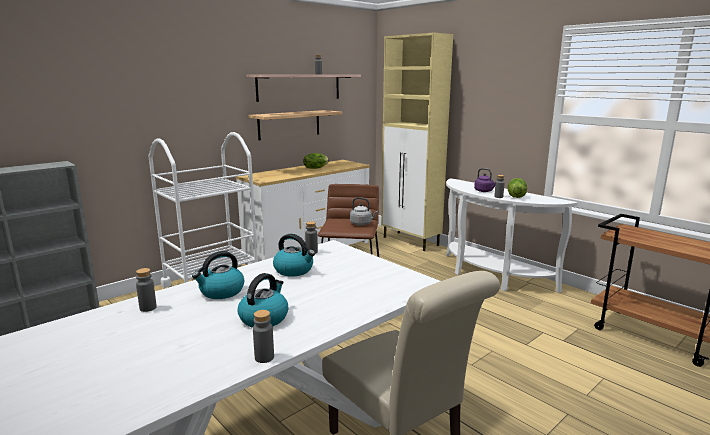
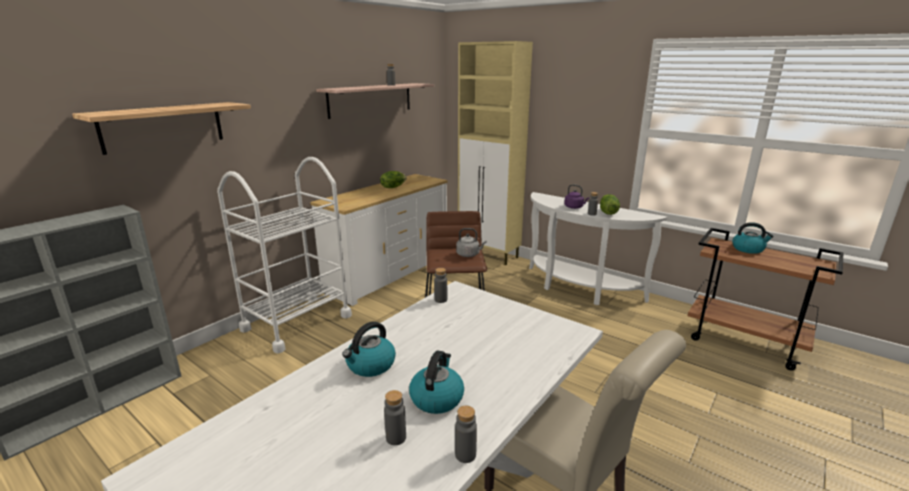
camera: 10 degrees left, 5 degrees up
grey bottle [136,268,157,312] -> grey bottle moved to [384,390,406,445]
shelf [248,110,342,140] -> shelf moved to [72,102,251,155]
kettle [273,234,315,277] -> kettle moved to [732,222,774,254]

